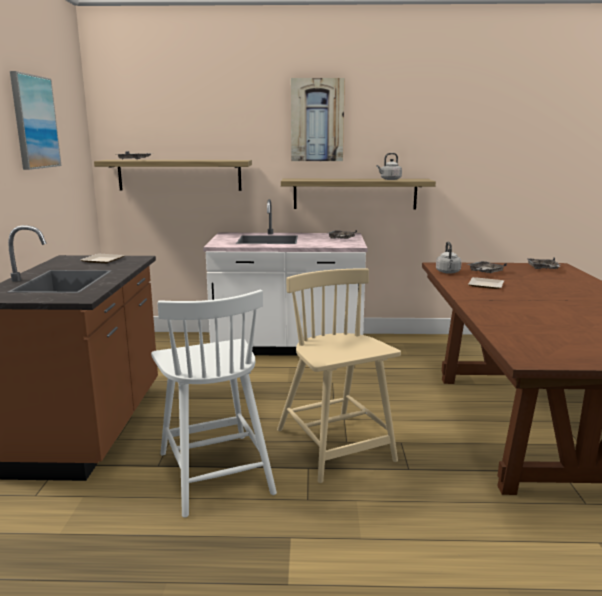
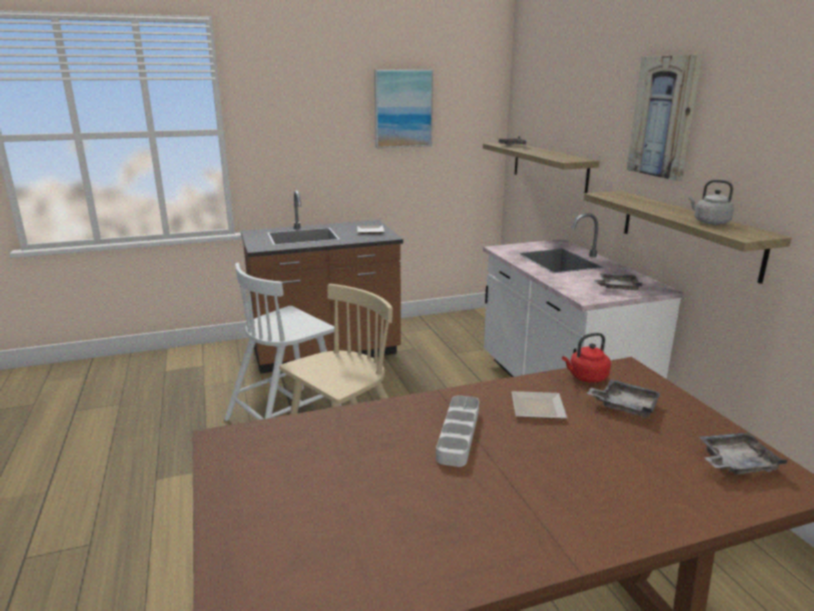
camera: 70 degrees right, 5 degrees up
grey kettle [436,242,462,274] -> red kettle [562,333,611,383]
none -> grey tray [436,395,479,467]

